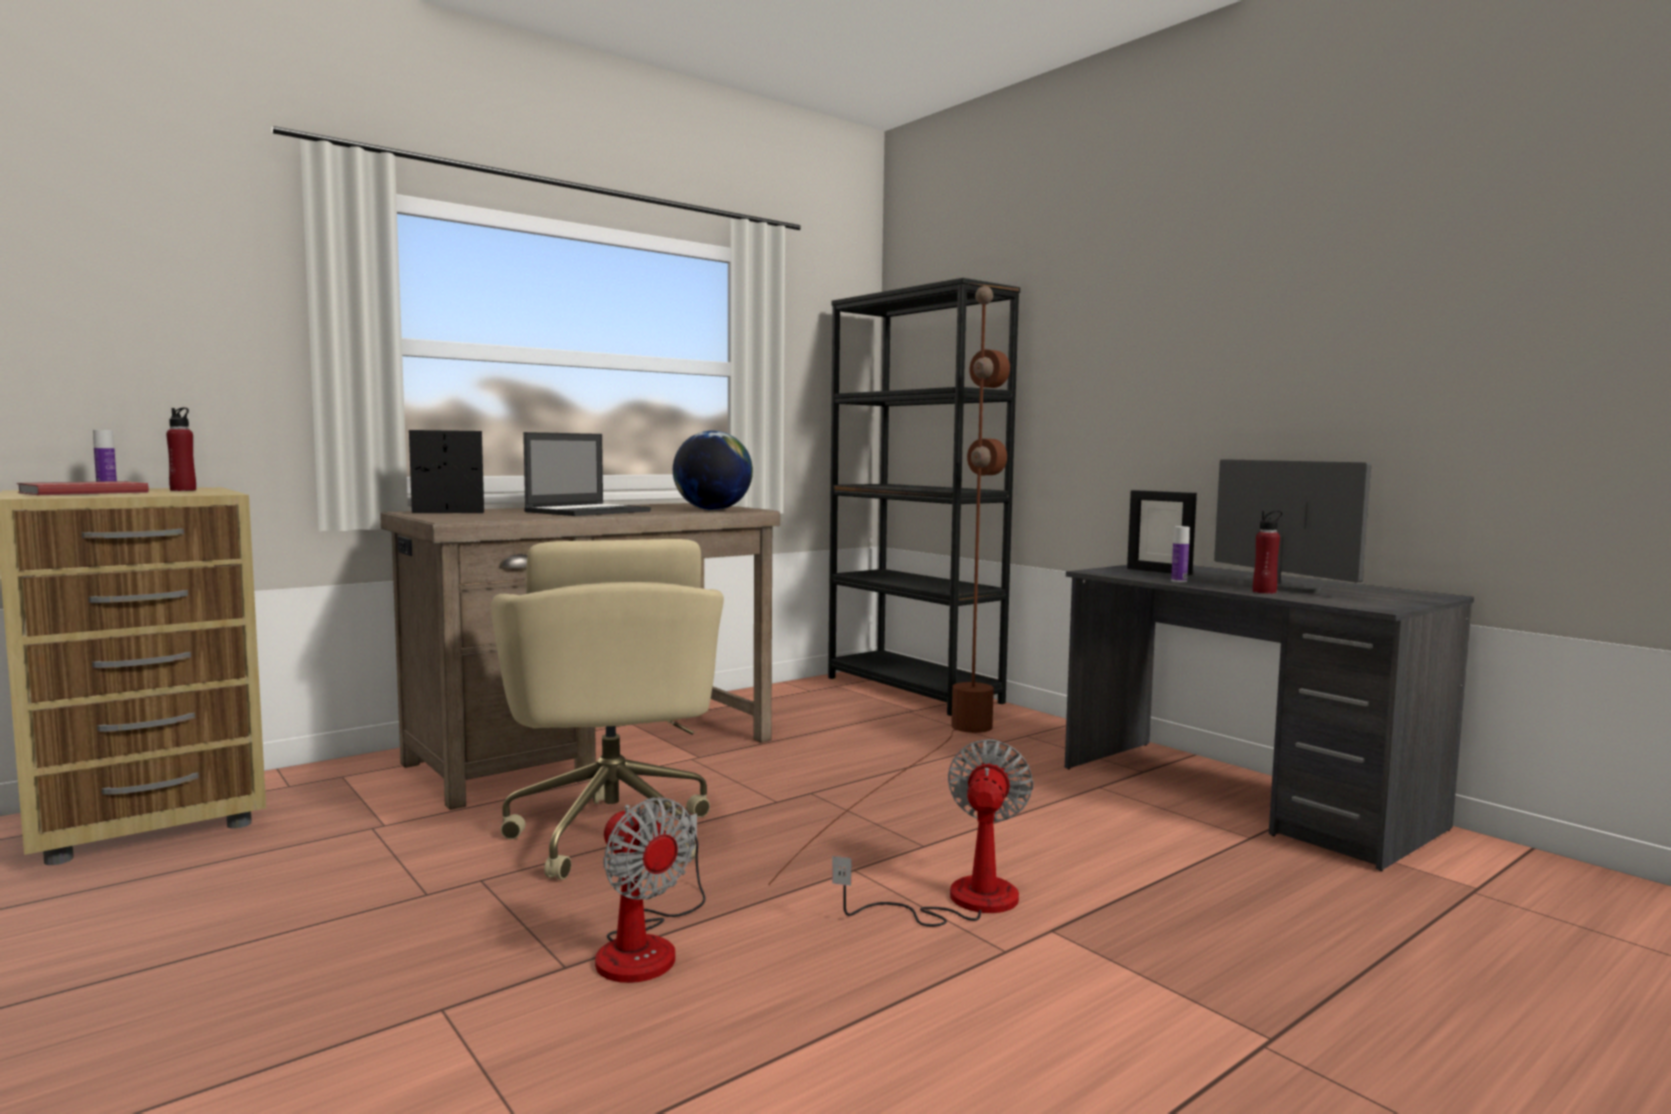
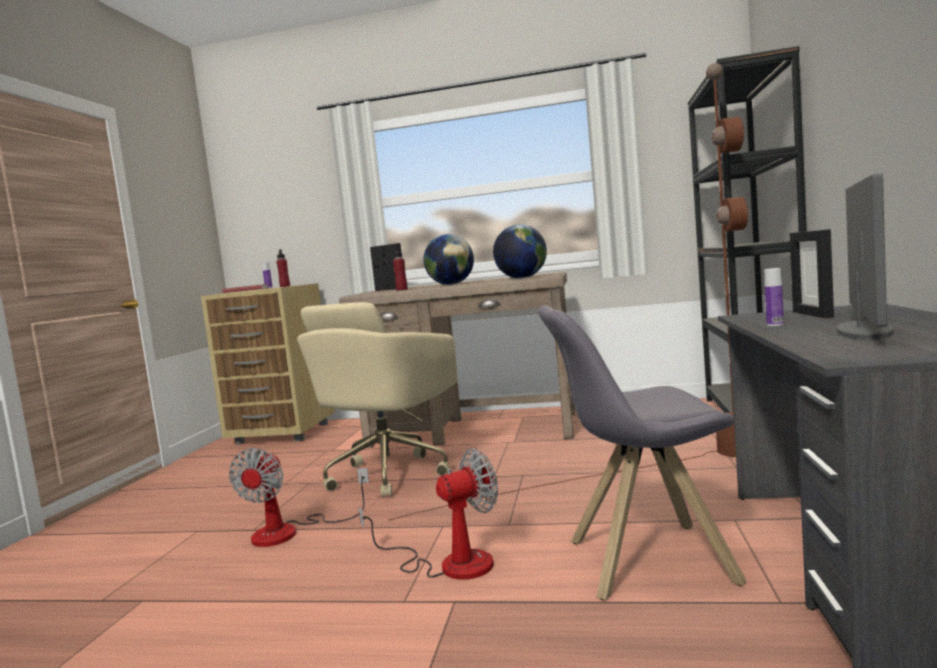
camera: 50 degrees right, 0 degrees up
laptop [523,432,651,516] -> globe [423,234,474,285]
red bottle [1253,511,1282,594] -> red bottle moved to [393,247,408,291]
none -> grey chair [538,305,747,600]

